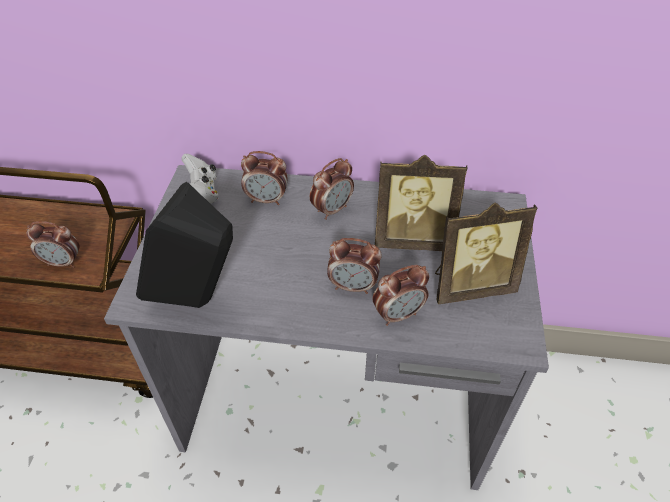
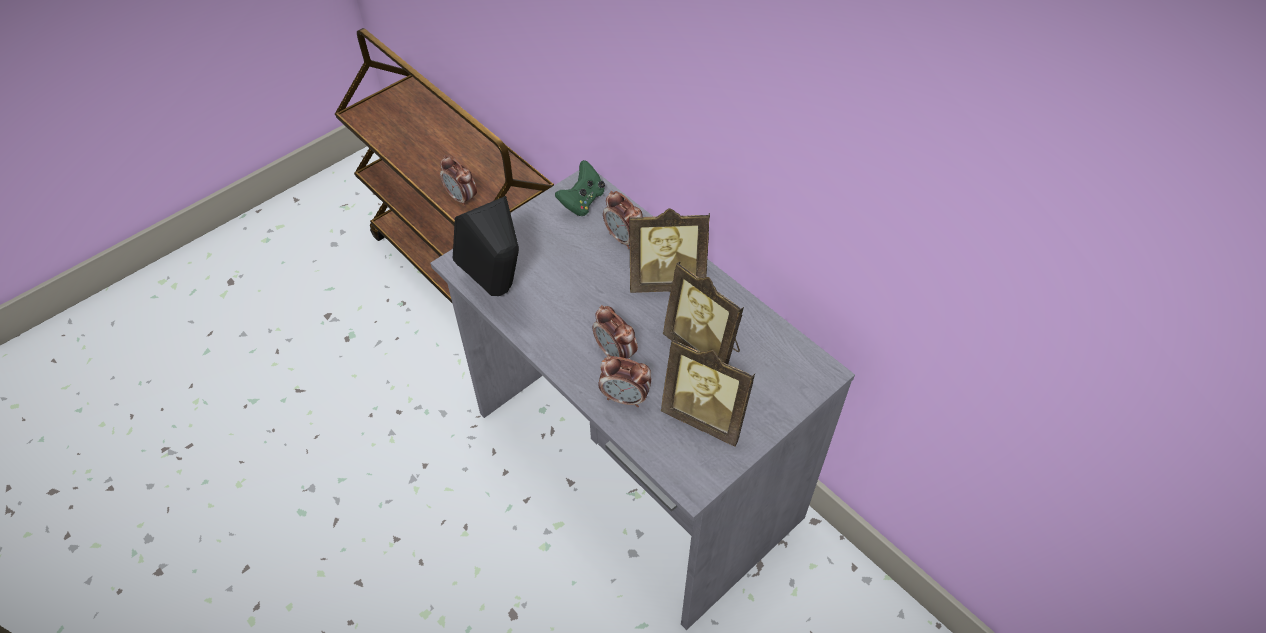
camera: 40 degrees right, 5 degrees up
white game controller [181,154,219,203] -> green game controller [555,160,605,216]
alarm clock [310,158,354,220] -> picture frame [629,208,710,293]

